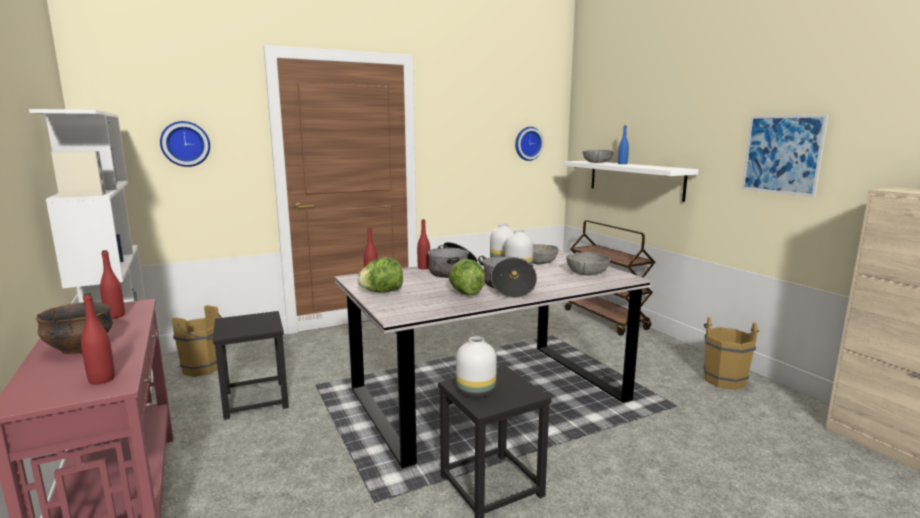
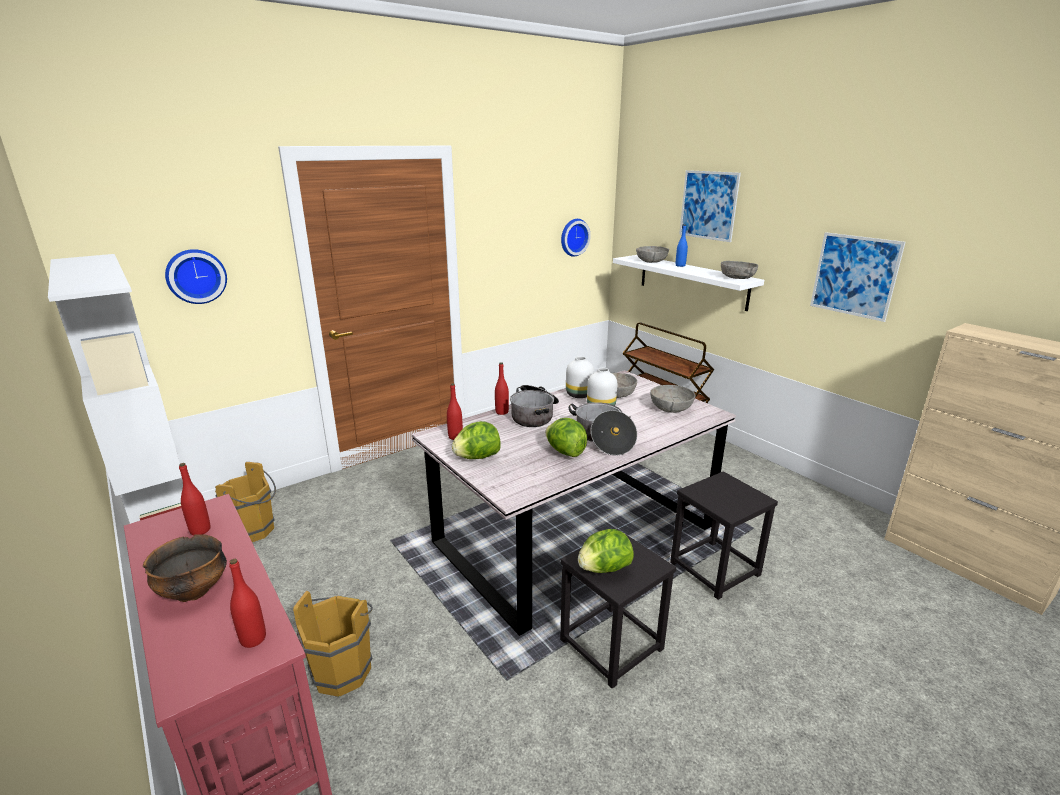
camera: 10 degrees left, 10 degrees up
black stool [213,311,289,420] -> black stool moved to [670,471,778,600]
white vase [456,336,497,398] -> lettuce [578,529,634,573]
brown bucket [704,317,759,390] -> brown bucket moved to [293,591,373,697]
none -> picture [679,170,741,242]
none -> grey bowl [721,261,758,279]

